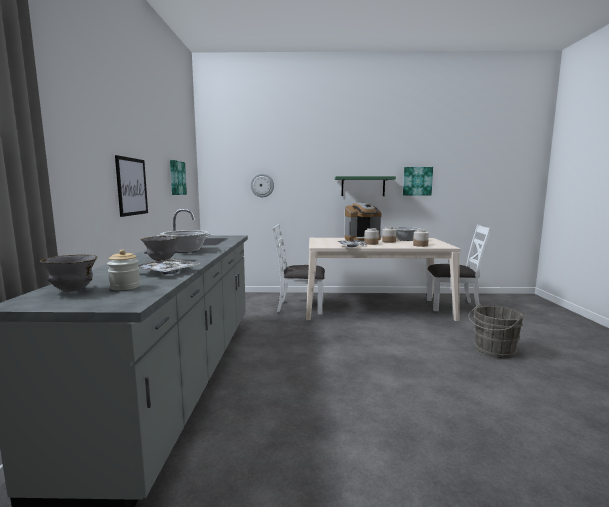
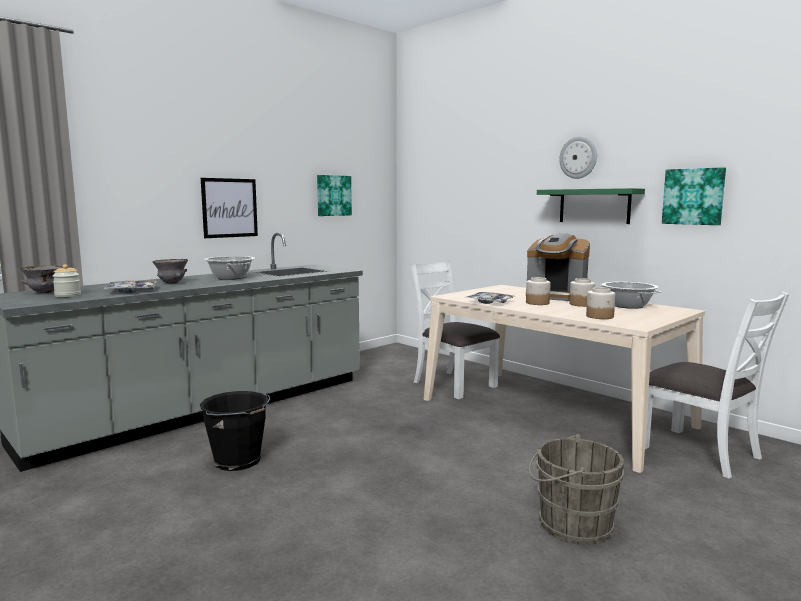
camera: 45 degrees right, 0 degrees up
wall clock [250,173,274,197] -> wall clock moved to [559,136,597,179]
none -> black bucket [200,391,271,471]

